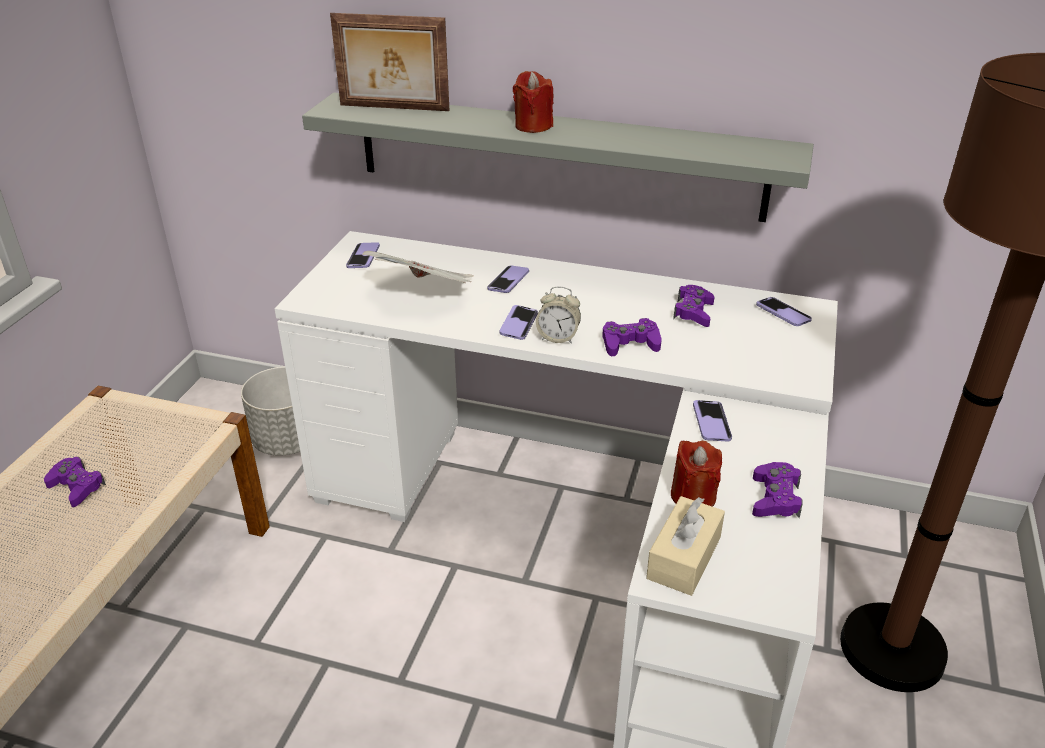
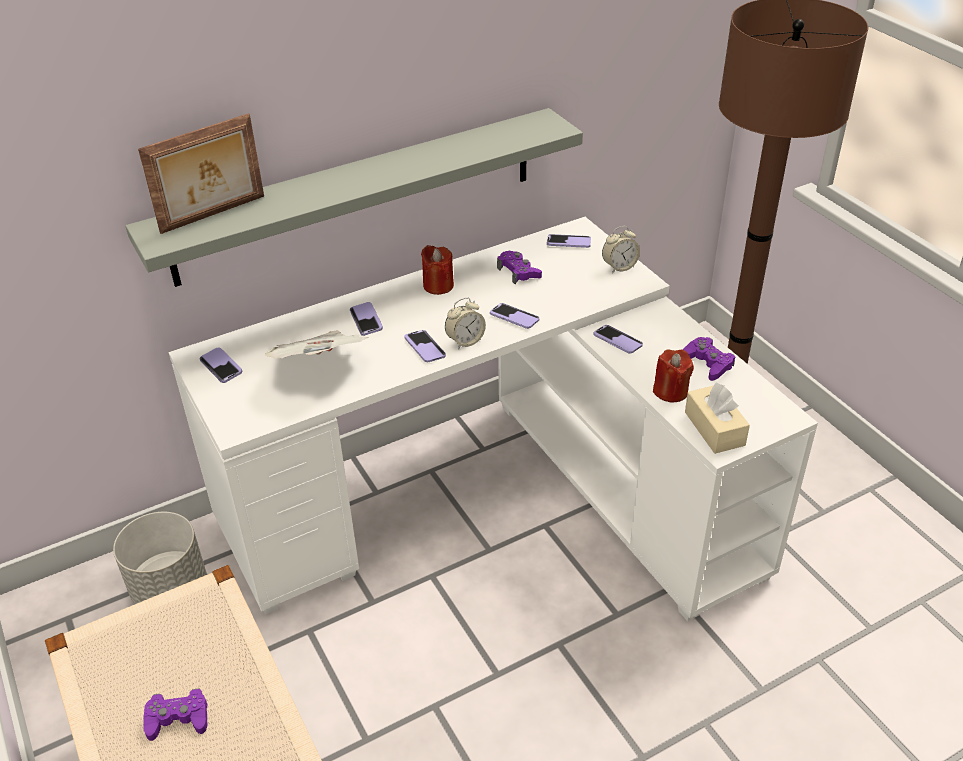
camera: 45 degrees left, 5 degrees up
red candle [513,71,554,133] -> red candle moved to [421,245,454,295]
purple game controller [602,318,662,356] -> phone [490,303,539,329]
none -> alarm clock [602,226,640,273]

